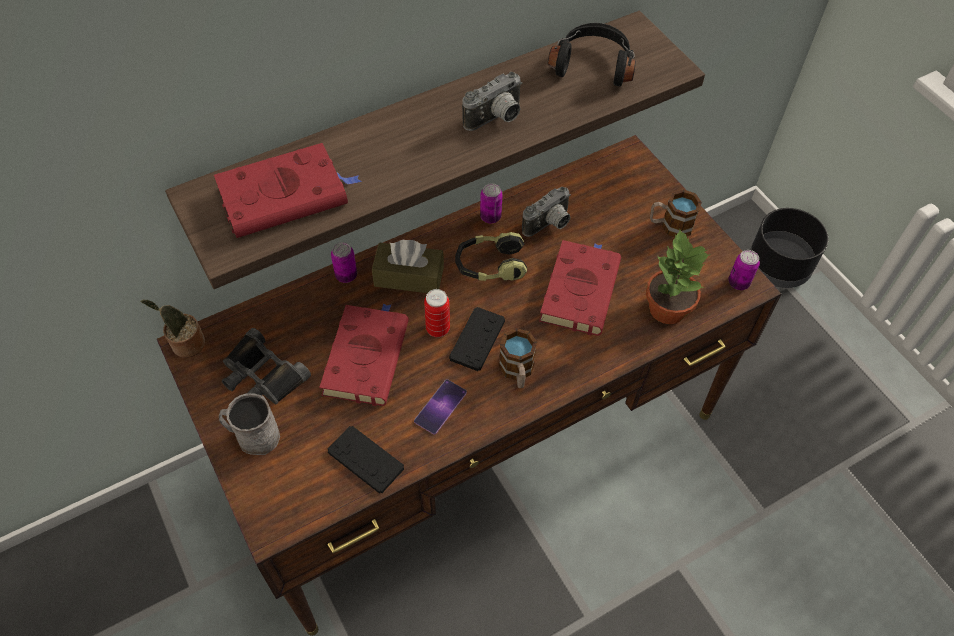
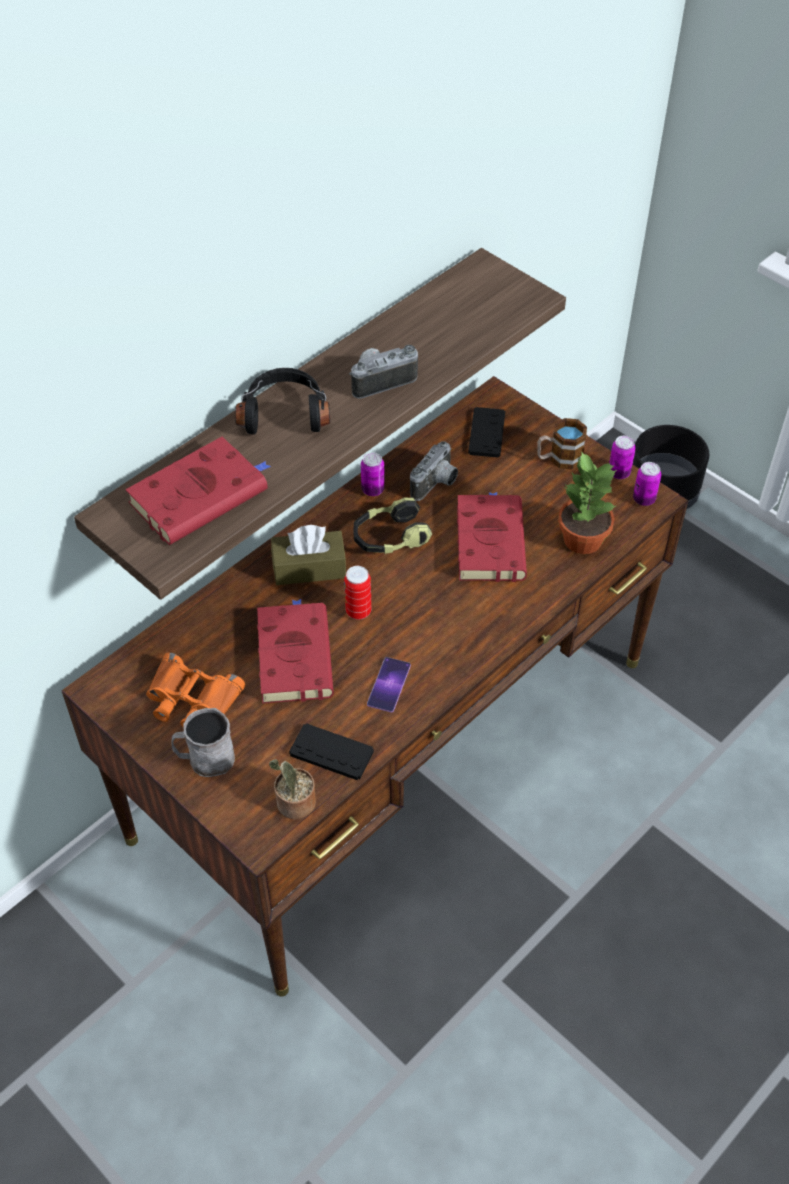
camera: 15 degrees left, 5 degrees down
potted plant [140,300,205,358] -> potted plant moved to [269,759,316,819]
black binoculars [222,328,311,404] -> orange binoculars [146,653,245,727]
can [331,242,357,283] -> can moved to [609,436,636,479]
black game controller [449,307,505,371] -> black game controller moved to [468,407,505,458]
camera [462,72,522,131] -> camera turned 150 degrees counterclockwise [349,345,418,399]
mug [499,328,537,388] -> none
black headphones [548,23,636,87] -> black headphones moved to [235,368,330,435]

